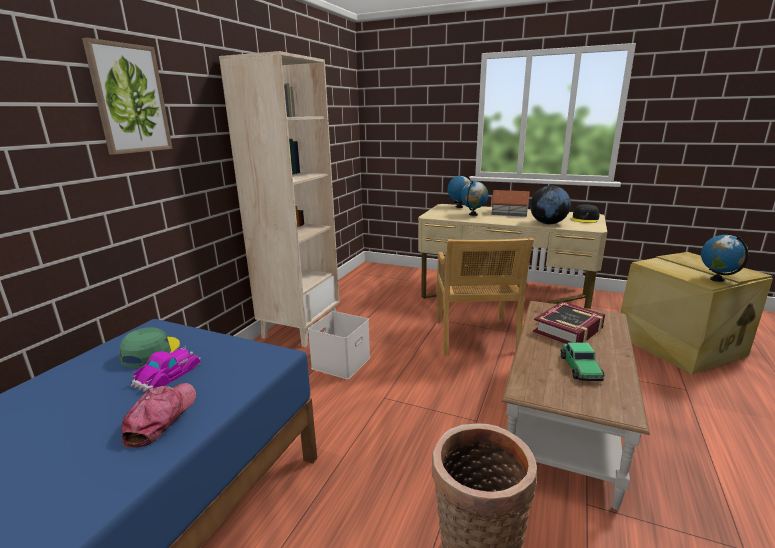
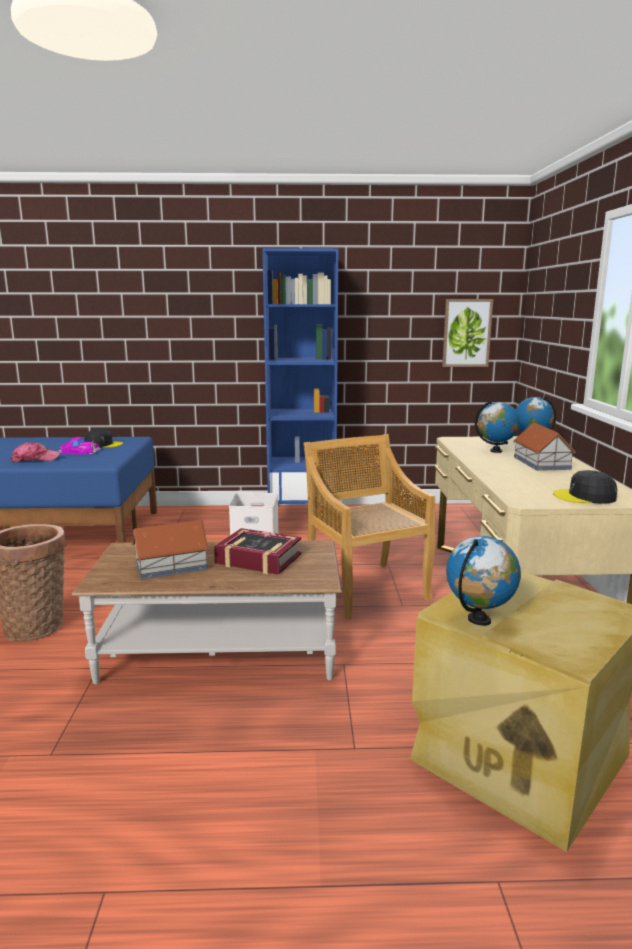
camera: 65 degrees right, 5 degrees down
picture [82,38,173,155] -> picture moved to [442,299,493,367]
green cap [119,327,180,368] -> black cap [84,429,123,448]
beige bookcase [219,51,340,347] -> blue bookcase [262,248,339,504]
beige chair [436,238,534,354] -> beige chair turned 90 degrees clockwise [303,434,435,620]
globe [530,186,571,224] -> none
toy car [560,342,605,381] -> toy house [132,520,209,579]

